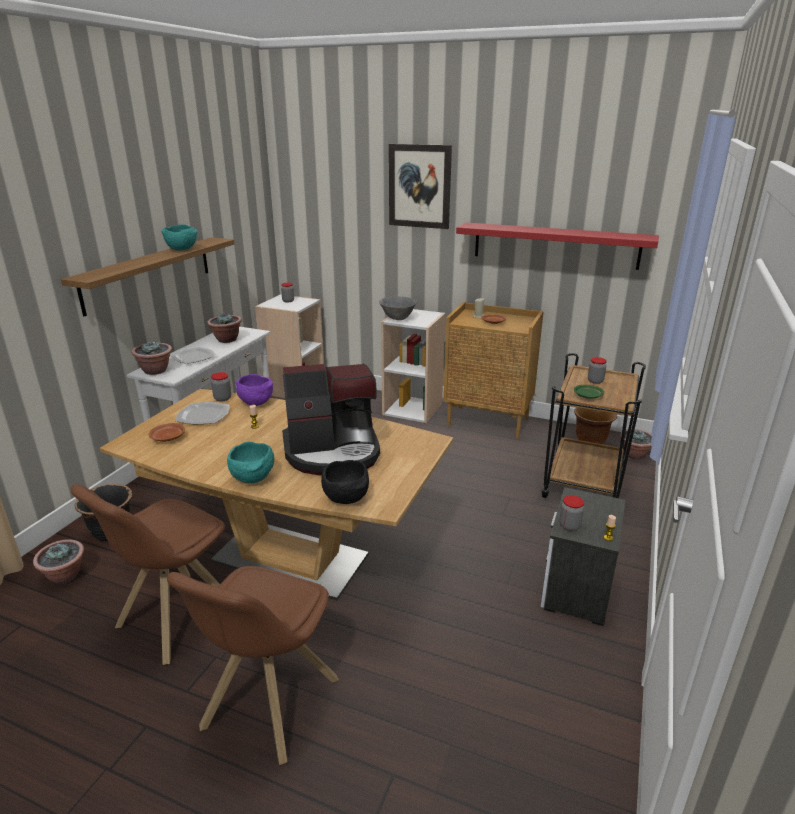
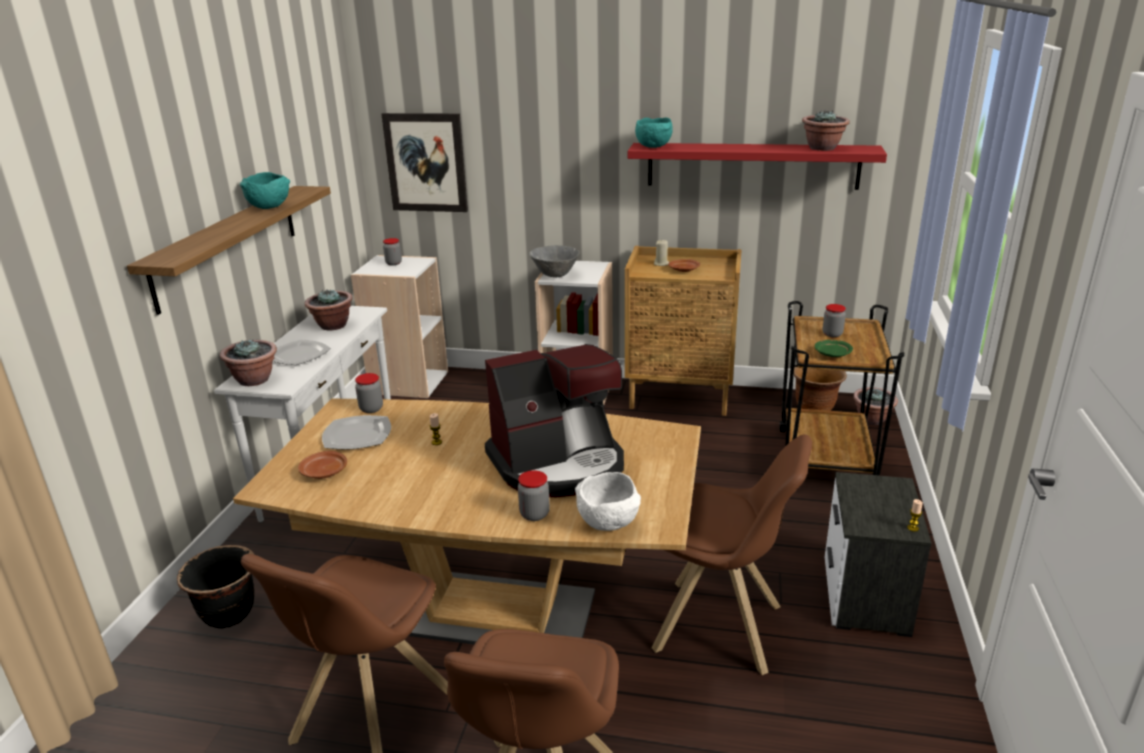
camera: 10 degrees left, 0 degrees up
potted plant [33,539,84,584] -> potted plant moved to [802,110,850,151]
turquoise bowl [227,442,274,483] -> turquoise bowl moved to [635,118,672,148]
purple bowl [235,374,273,406] -> none
black bowl [321,460,369,504] -> white bowl [575,472,641,531]
picture [389,144,452,229] -> picture moved to [382,113,468,212]
jar [560,495,584,531] -> jar moved to [518,470,550,521]
none -> brown chair [652,434,812,675]

